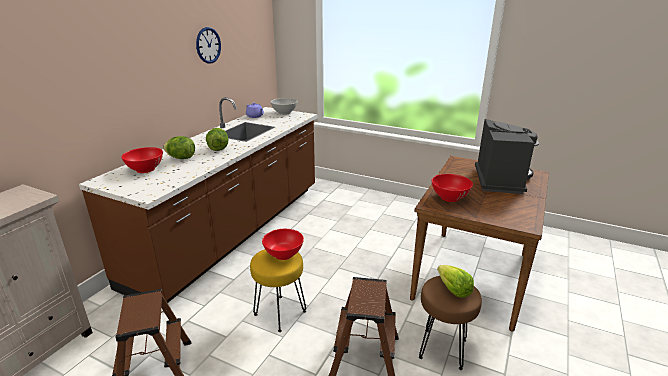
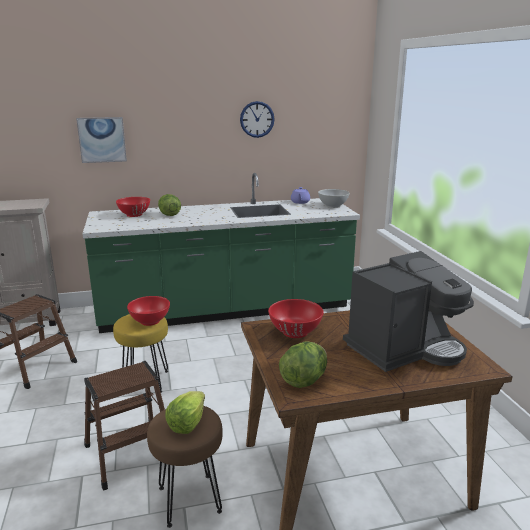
camera: 50 degrees right, 5 degrees down
brown counter [79,97,318,303] -> green counter [82,173,360,333]
lettuce [206,128,228,151] -> lettuce moved to [279,341,327,388]
none -> picture [76,117,127,163]

